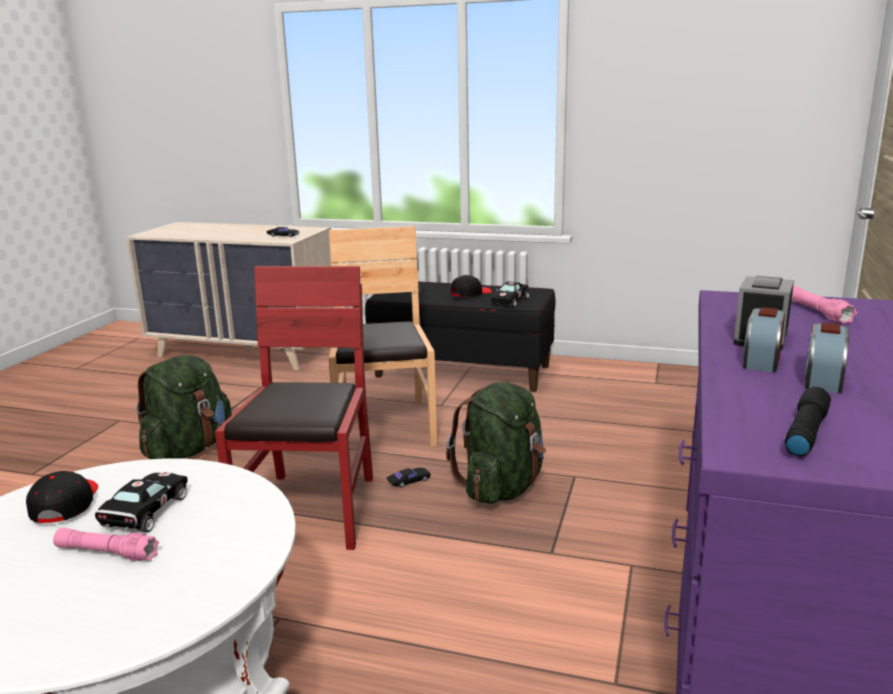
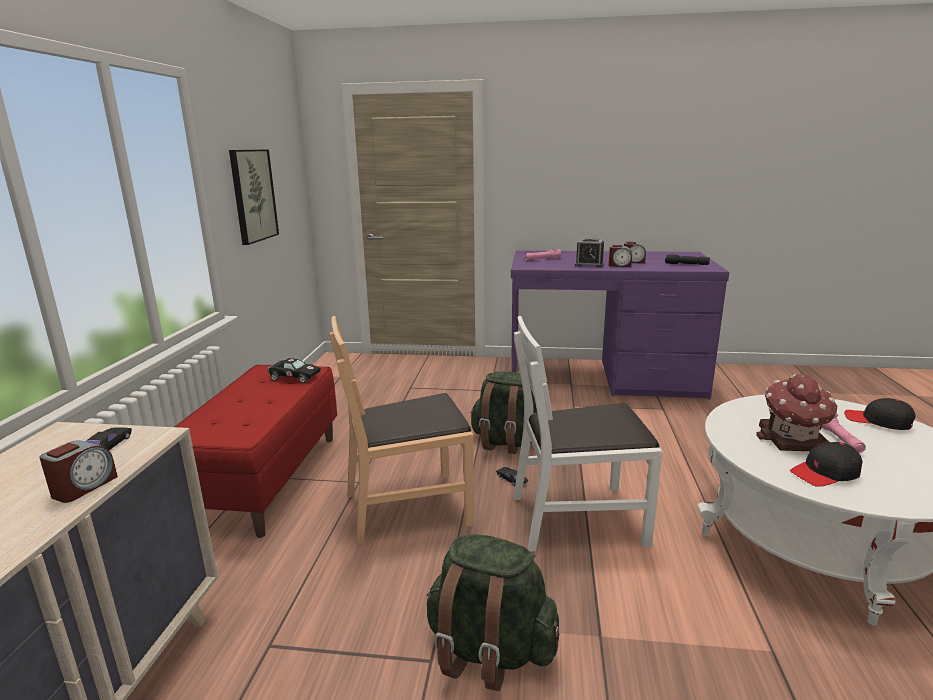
camera: 100 degrees left, 0 degrees up
black toy car [95,472,188,532] -> toy house [756,373,838,451]
red chair [215,266,373,550] -> white chair [514,316,662,552]
black bench [365,281,555,392] -> red bench [175,365,337,538]
black cap [451,275,492,297] -> black cap moved to [844,398,915,430]
none -> alarm clock [39,440,118,503]
none -> picture [229,149,279,245]

